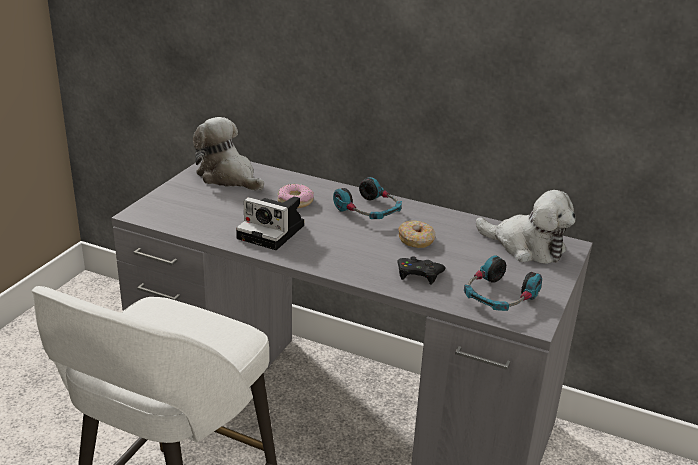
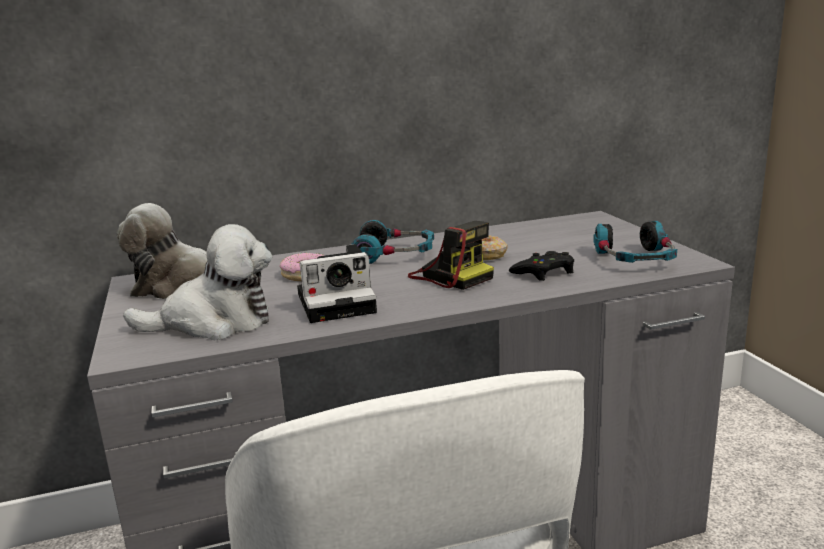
camera: 40 degrees left, 10 degrees down
plush toy [476,190,576,264] -> plush toy moved to [123,224,272,341]
none -> camera [408,221,494,290]

